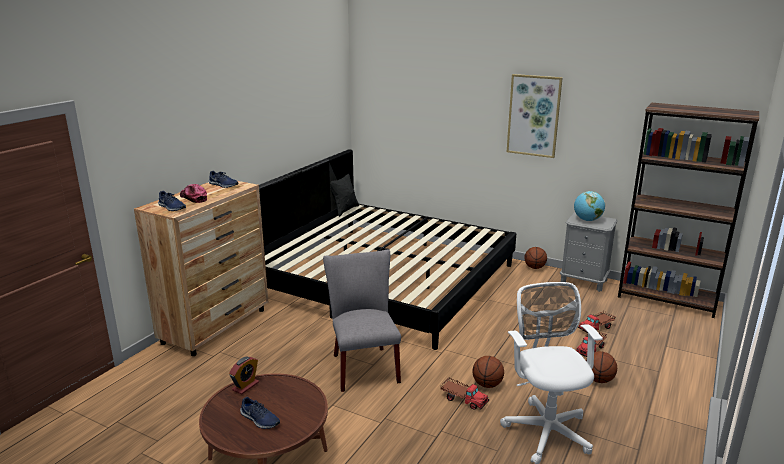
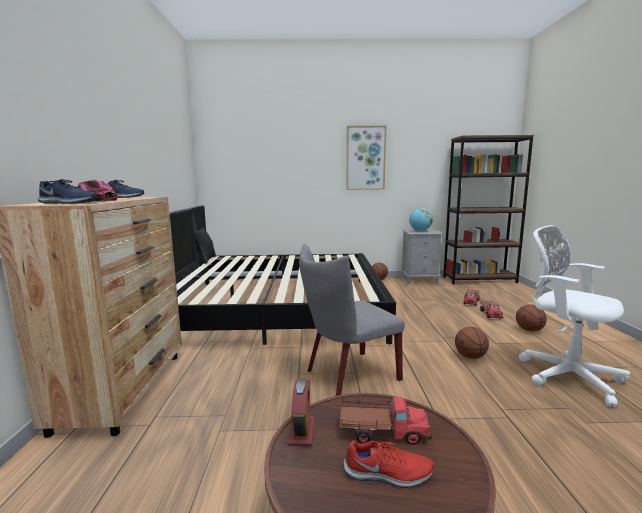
camera: 30 degrees left, 10 degrees down
blue shoe [240,397,280,429] -> red shoe [343,440,434,488]
grey chair [323,250,401,392] -> grey chair turned 75 degrees counterclockwise [299,244,405,396]
toy truck [440,377,489,410] -> toy truck moved to [340,397,432,445]

